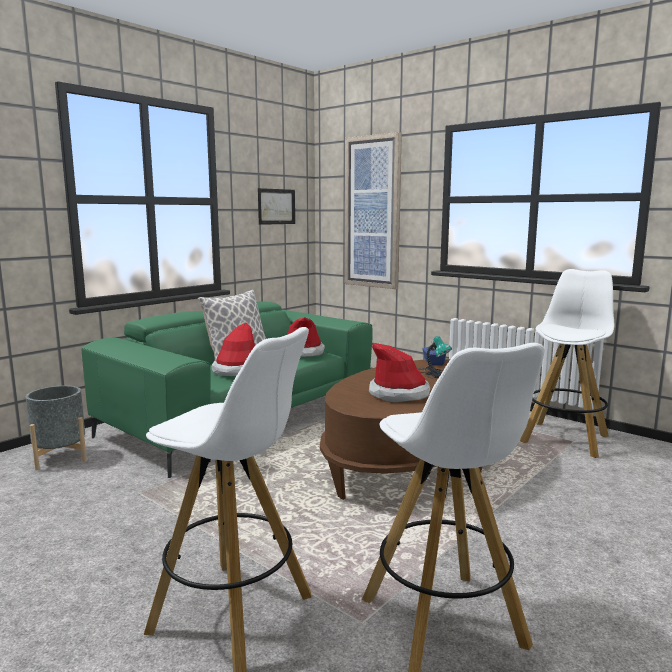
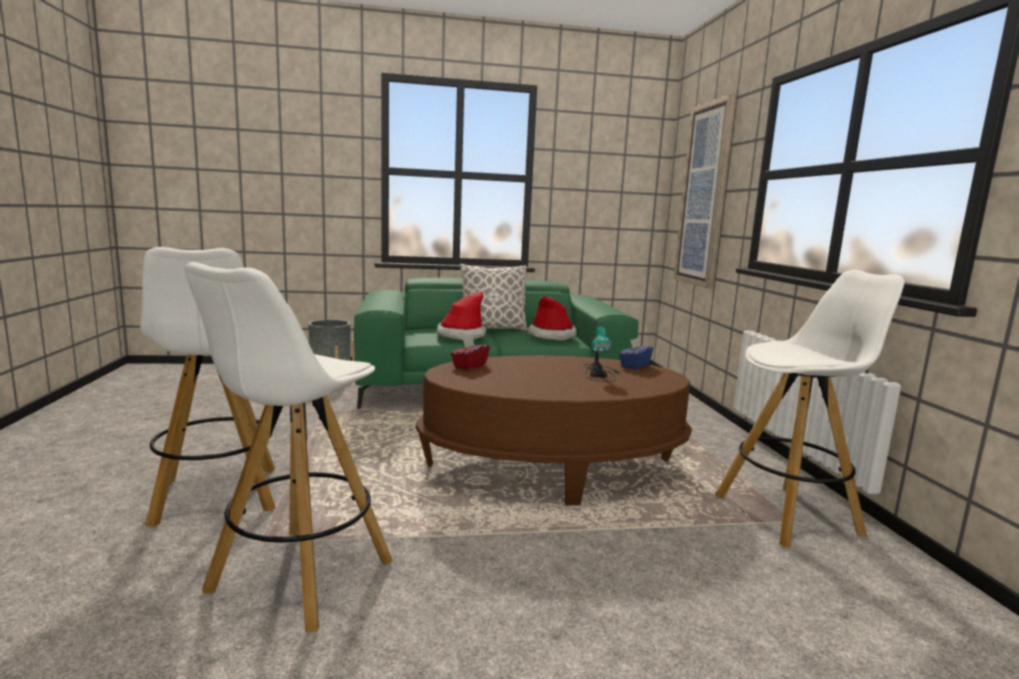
camera: 40 degrees right, 0 degrees up
picture [258,188,295,225] -> none
hat [369,343,430,402] -> none
none -> red tissue box [451,336,490,370]

